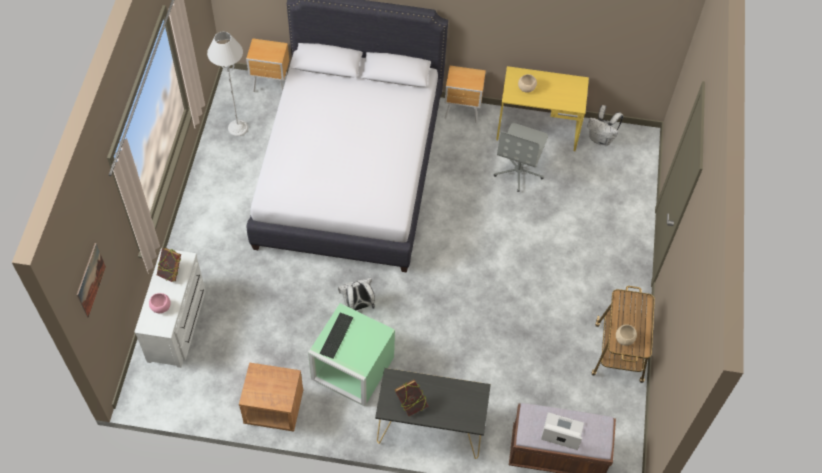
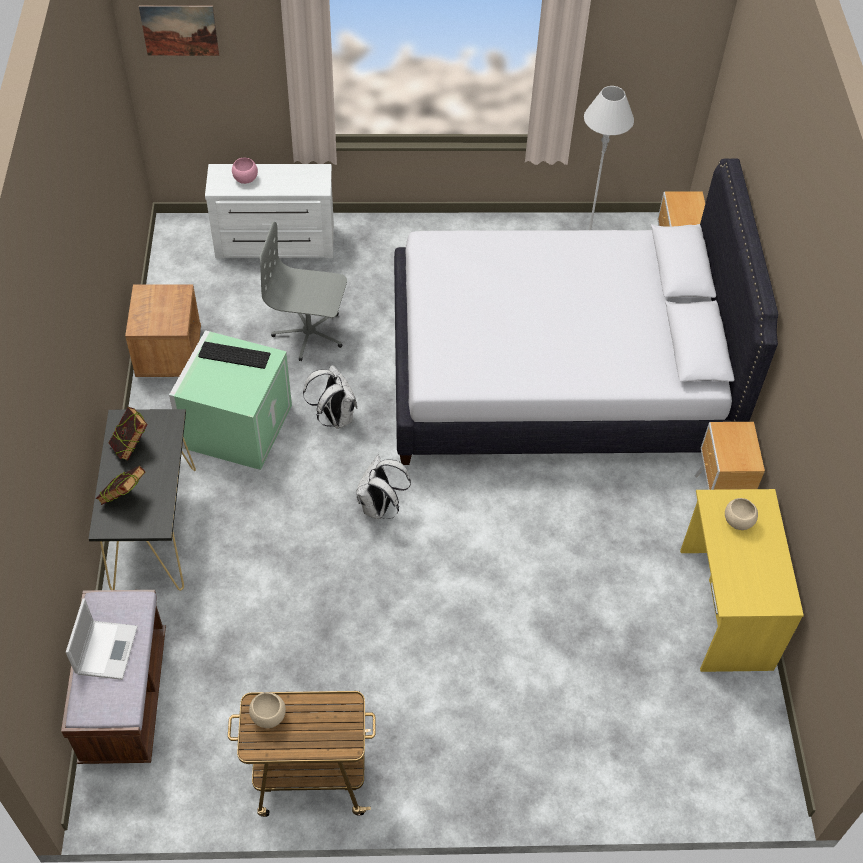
camera: 80 degrees right, 5 degrees down
book [157,248,181,282] -> book moved to [96,466,145,505]
grey office chair [494,123,548,192] -> grey office chair moved to [260,222,347,361]
white backpack [587,105,623,147] -> white backpack moved to [356,455,411,519]

